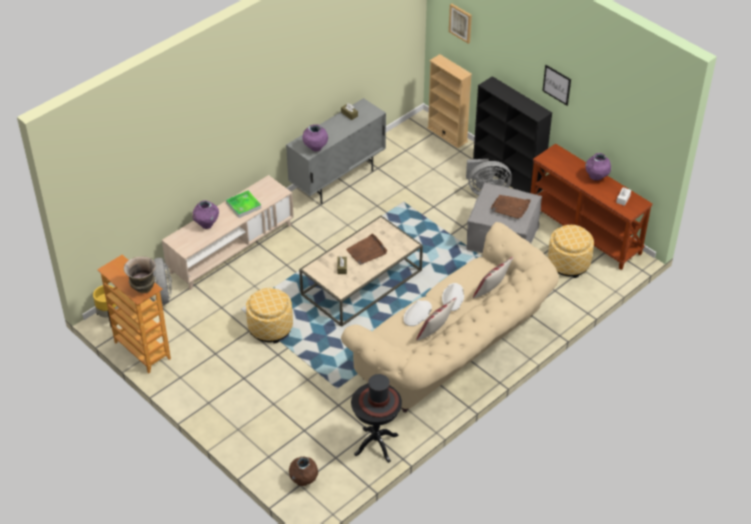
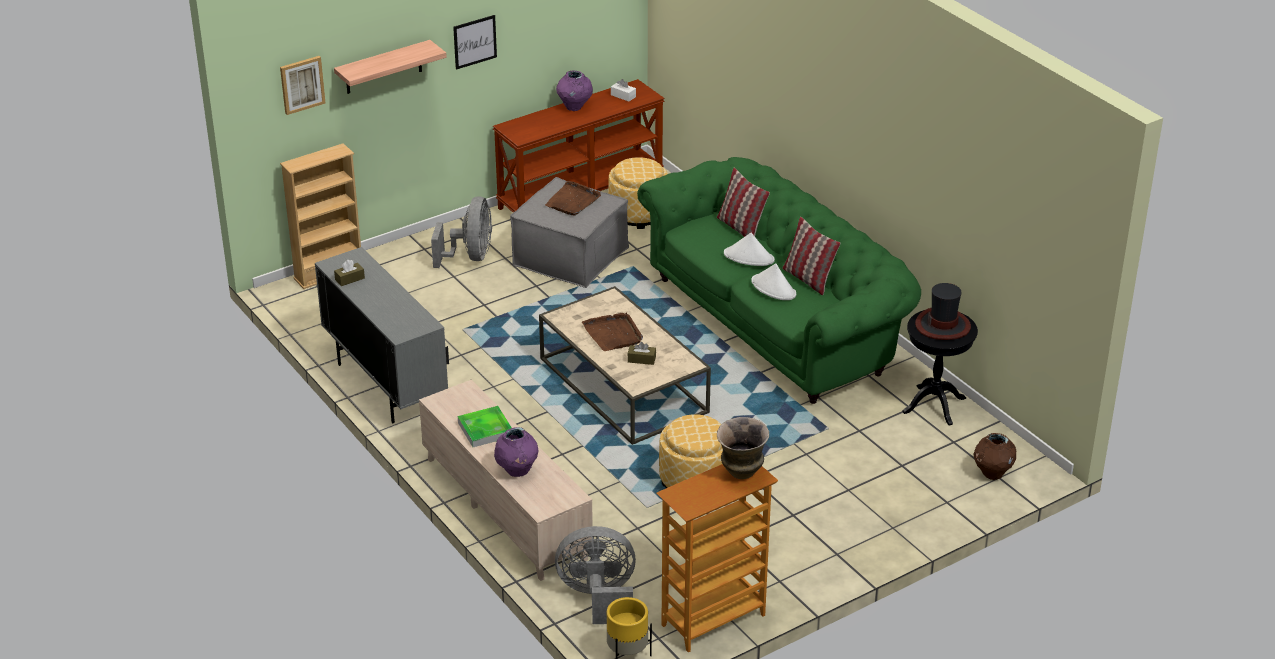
camera: 80 degrees left, 10 degrees down
purple vase [302,124,328,152] -> none
beige sofa [341,222,559,413] -> green sofa [637,157,921,404]
black bookcase [473,76,552,194] -> none
none -> shelf [334,40,447,94]

